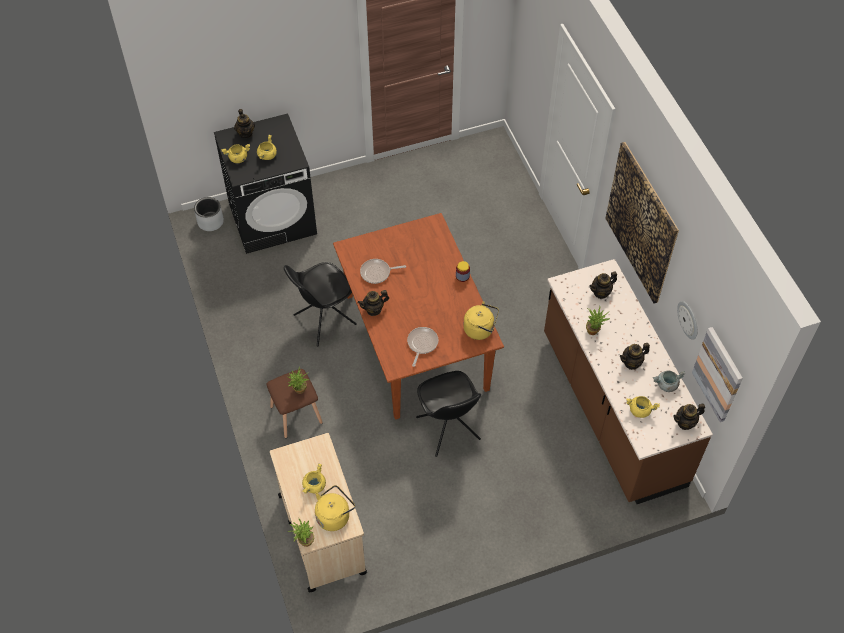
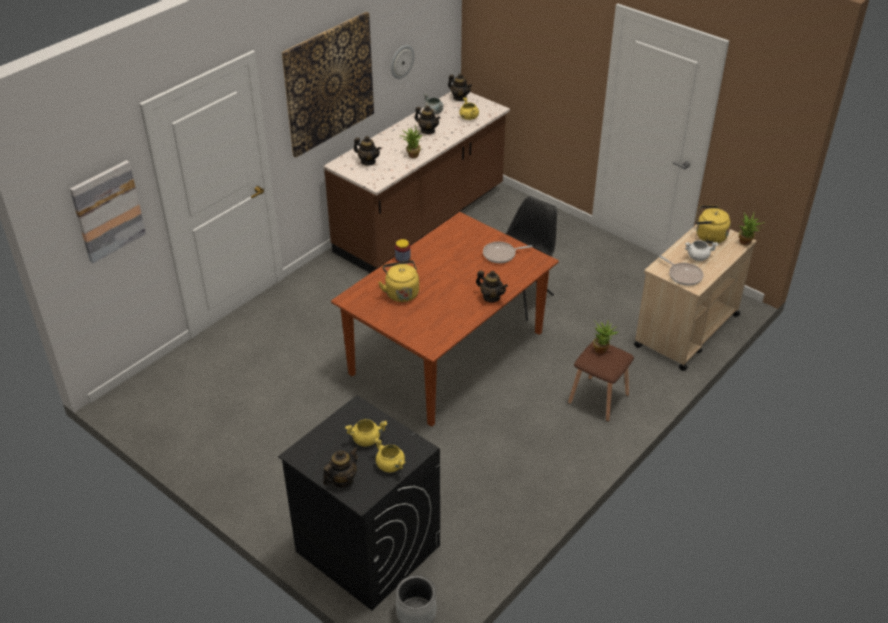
camera: 120 degrees left, 15 degrees down
black chair [284,262,357,346] -> none
yellow cooking pot [302,463,326,494] -> white cooking pot [685,240,718,261]
frying pan [360,259,406,284] -> frying pan moved to [659,255,703,286]
yellow kettle [463,301,499,340] -> yellow kettle moved to [378,260,419,302]
picture [692,327,743,422] -> picture moved to [70,160,146,263]

